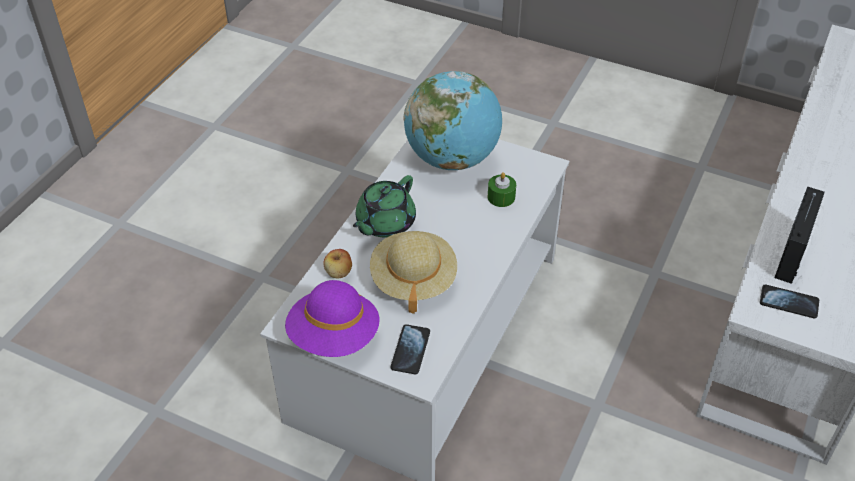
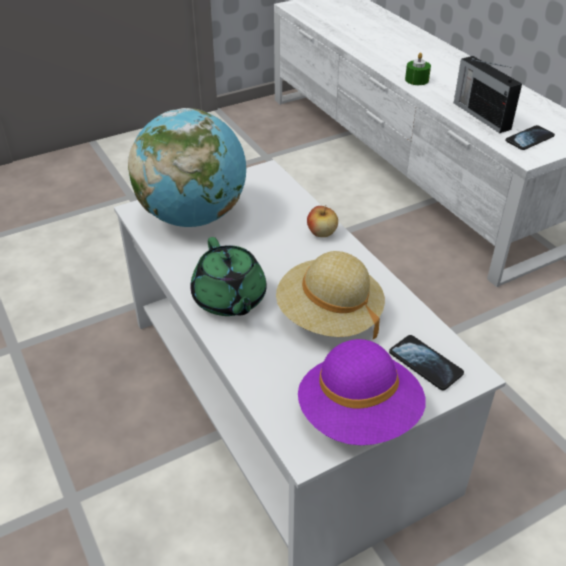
camera: 55 degrees left, 5 degrees down
apple [324,249,352,279] -> apple moved to [307,205,338,237]
green candle [488,172,516,207] -> green candle moved to [405,53,431,85]

